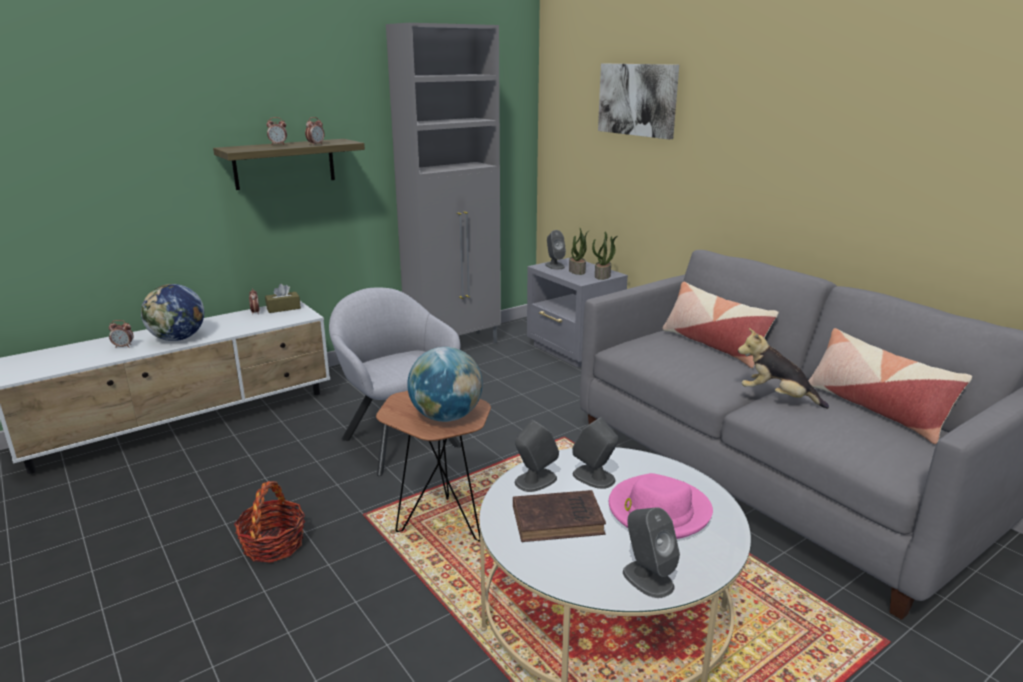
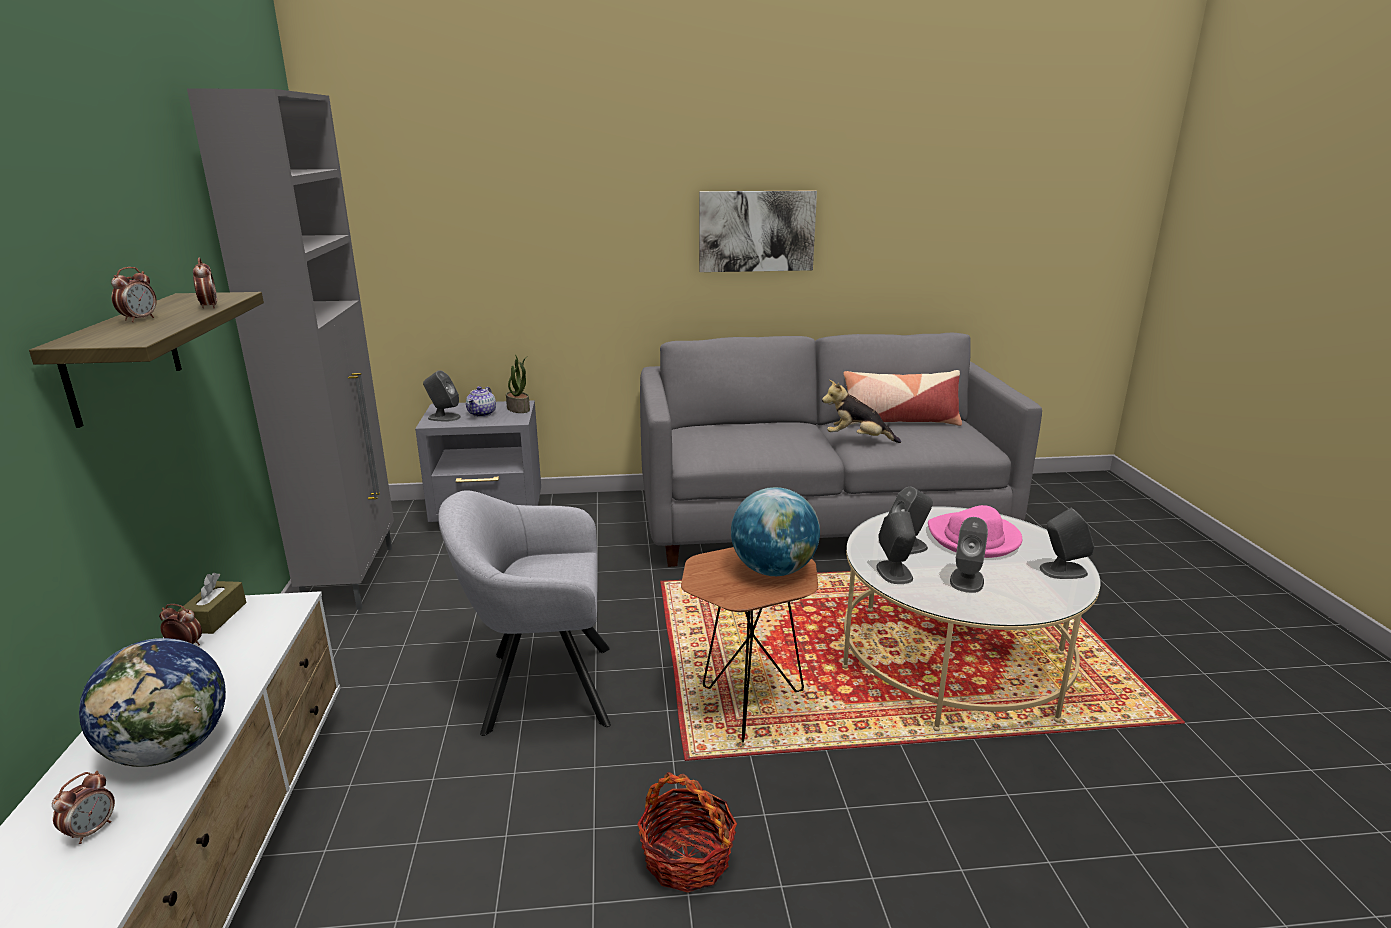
camera: 60 degrees left, 0 degrees up
brown book [513,490,606,542] -> grey speaker [950,517,988,593]
potted plant [569,228,590,275] -> teapot [466,386,496,417]
picture [598,63,679,139] -> picture moved to [699,191,817,272]
pillow [663,282,779,368] -> none
plush toy [738,328,829,409] -> plush toy turned 45 degrees clockwise [822,380,901,443]

